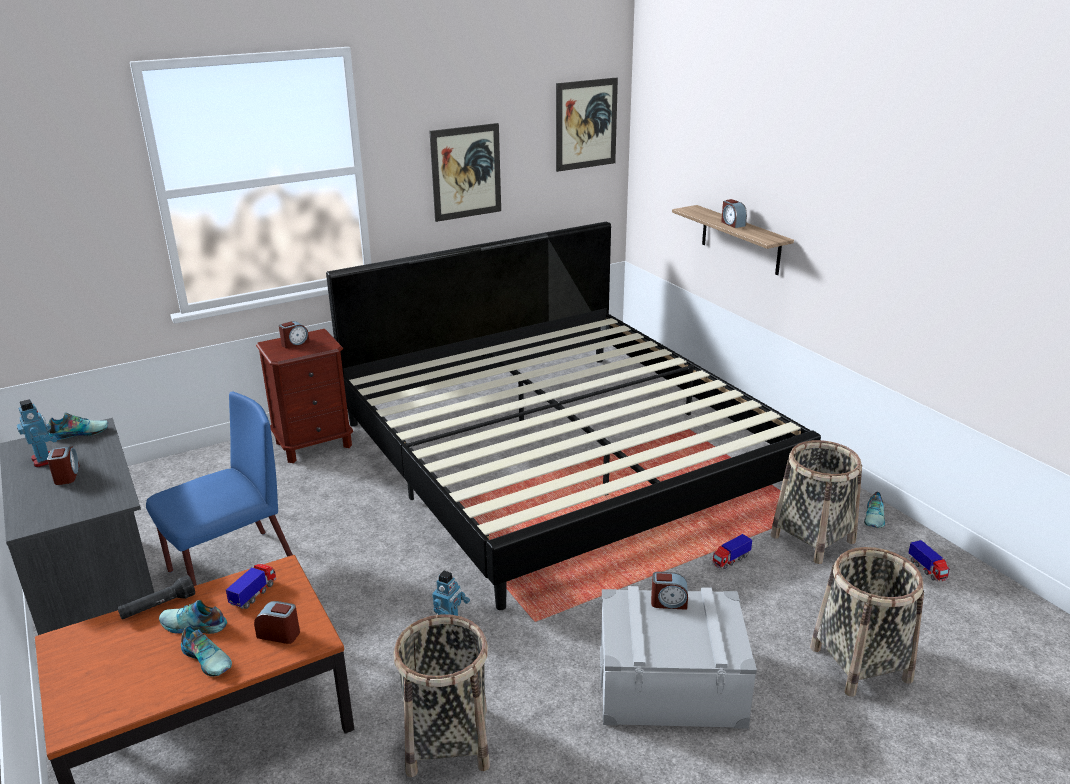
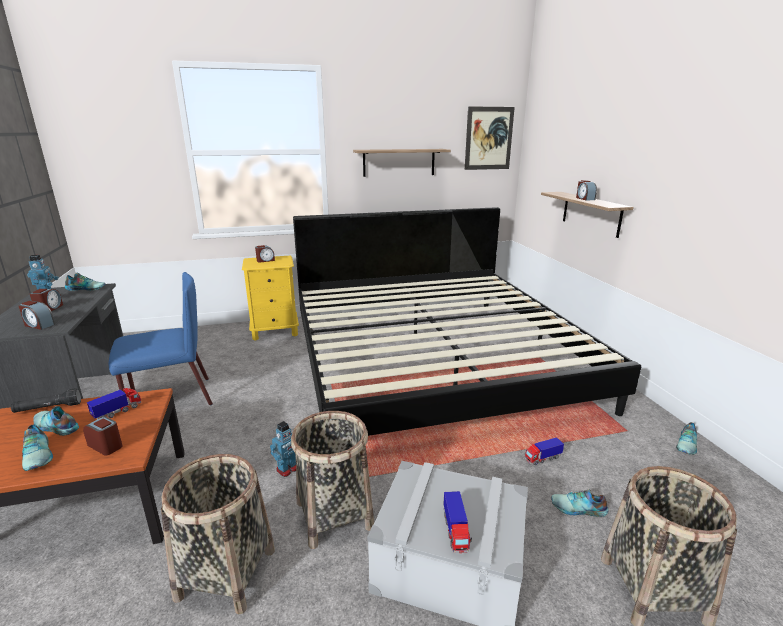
camera: 15 degrees right, 5 degrees down
brown nightstand [256,329,353,463] -> yellow nightstand [242,255,299,341]
picture [429,123,501,222] -> shelf [353,149,451,177]
alarm clock [651,572,688,610] -> alarm clock moved to [18,301,55,330]
basket [770,440,862,564] -> basket moved to [291,411,374,549]
toy truck [908,540,950,582] -> toy truck moved to [444,491,472,553]
none -> shoe [551,489,608,517]

